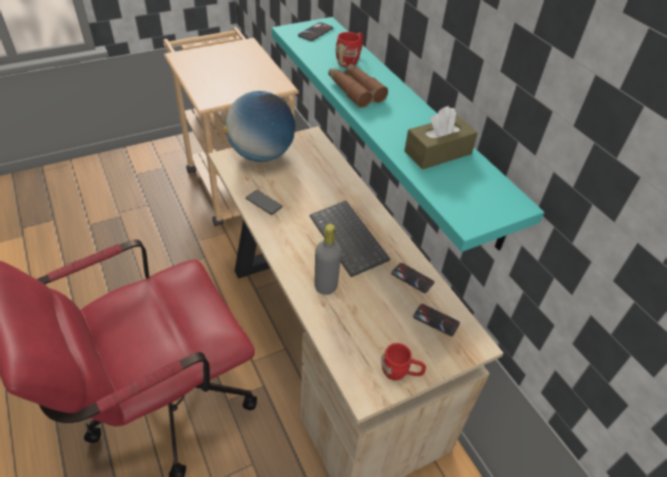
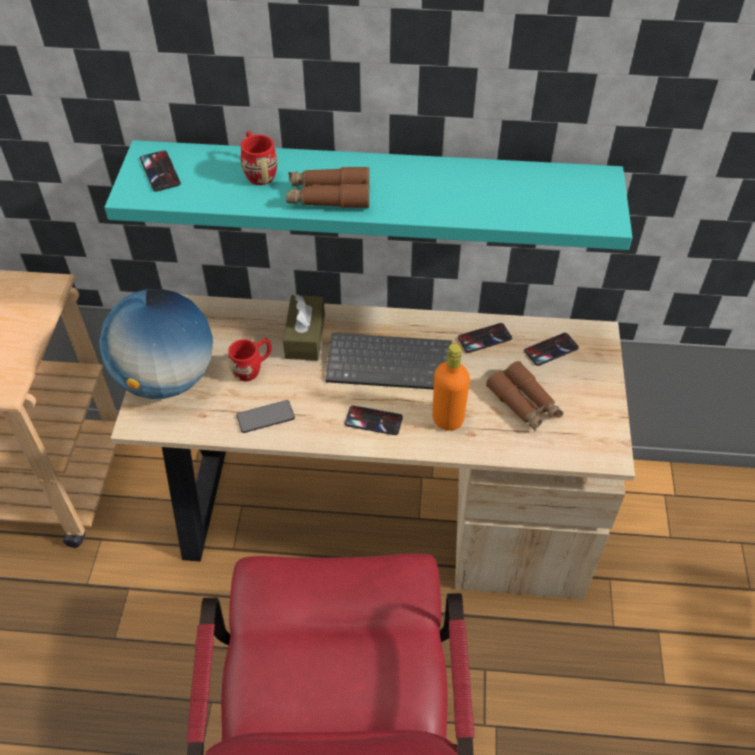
camera: 55 degrees left, 5 degrees up
grey bottle [314,224,342,295] -> orange bottle [432,343,470,431]
red mug [381,343,426,380] -> red mug moved to [228,339,272,381]
brown tissue box [404,106,478,170] -> brown tissue box moved to [283,295,325,361]
none -> phone [345,405,403,435]
none -> brown binoculars [486,361,563,431]

